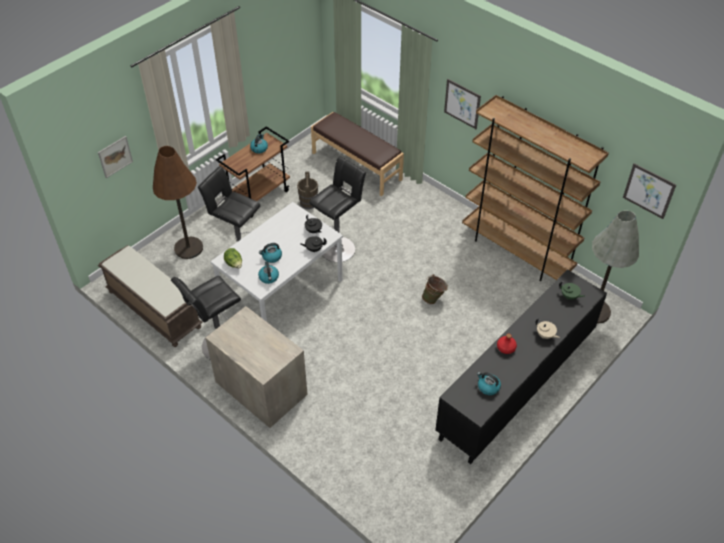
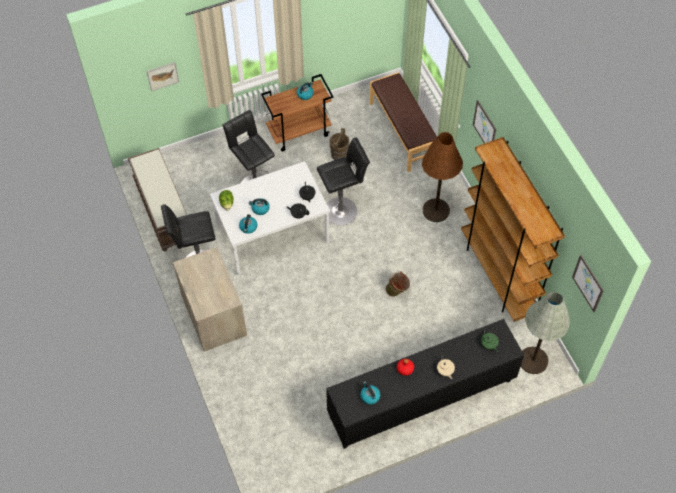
camera: 25 degrees right, 10 degrees up
brown floor lamp [153,146,203,259] -> brown floor lamp moved to [422,132,463,222]

